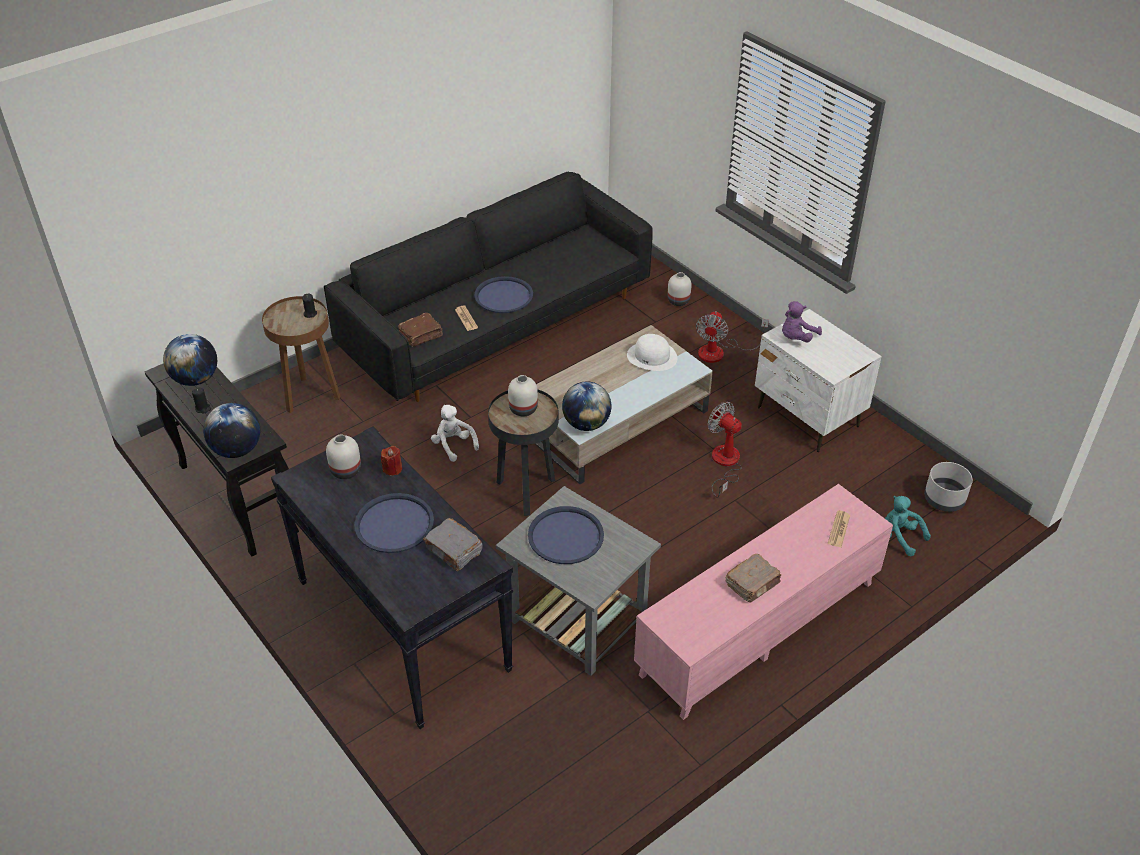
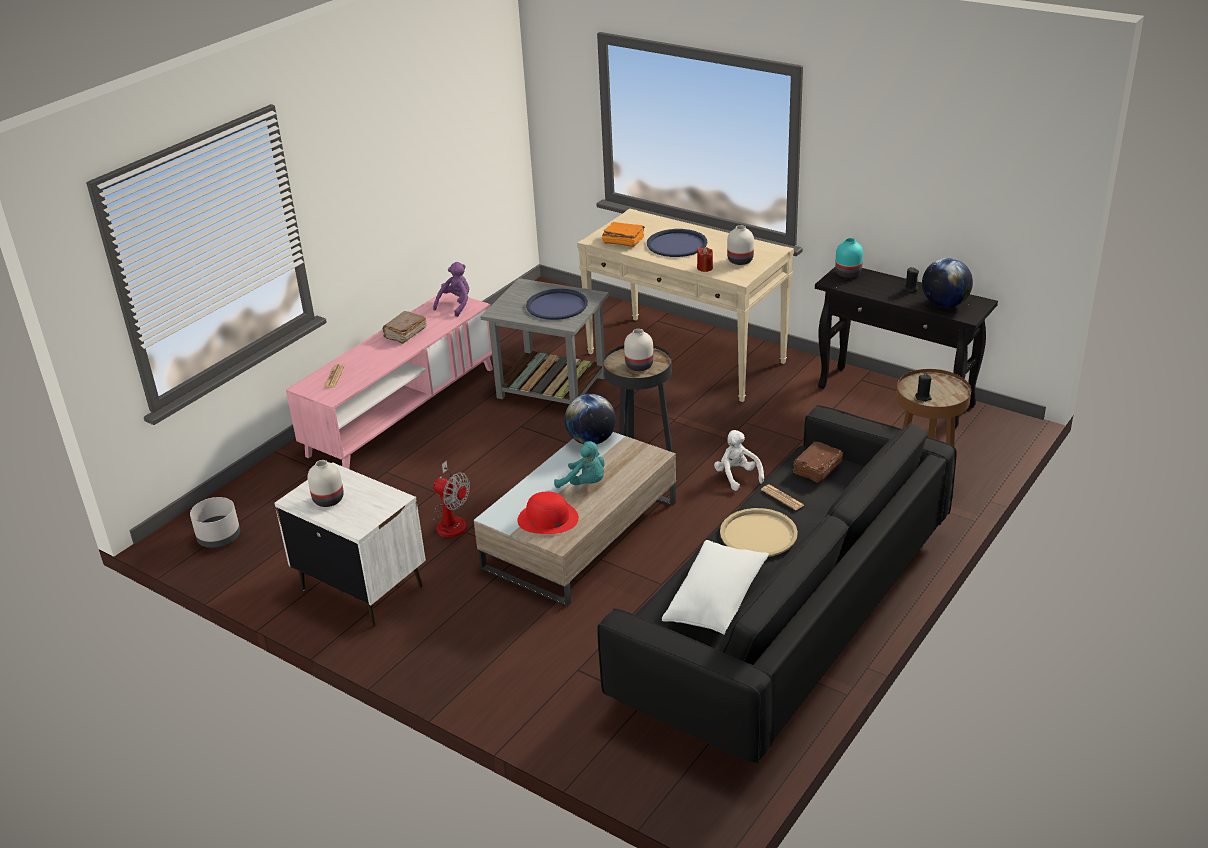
camera: 165 degrees right, 10 degrees down
globe [203,403,260,458] -> turquoise vase [835,238,863,278]
black console table [271,427,513,729] -> beige console table [577,209,794,402]
grey book [423,518,483,571] -> orange book [602,222,645,247]
white plush toy [431,405,479,462] -> white plush toy turned 150 degrees counterclockwise [714,430,764,491]
blue tray [474,276,533,313] -> beige tray [720,508,798,557]
white hat [627,334,677,371] -> red hat [517,491,579,534]
white vase [667,272,692,306] -> white vase moved to [308,460,344,507]
fan [696,311,769,363] -> none
purple plush toy [782,301,822,342] -> purple plush toy moved to [433,262,469,317]
turquoise plush toy [885,496,931,556] -> turquoise plush toy moved to [554,441,605,488]
none -> white pillow [662,540,769,635]

